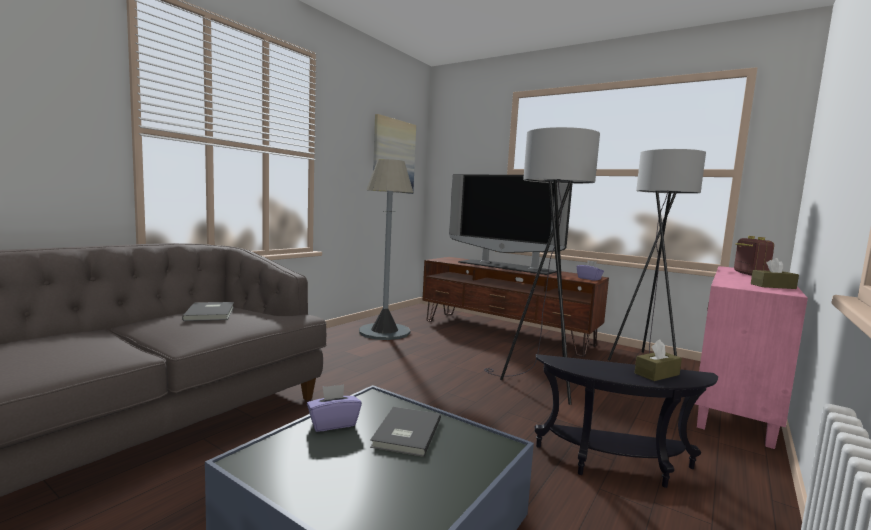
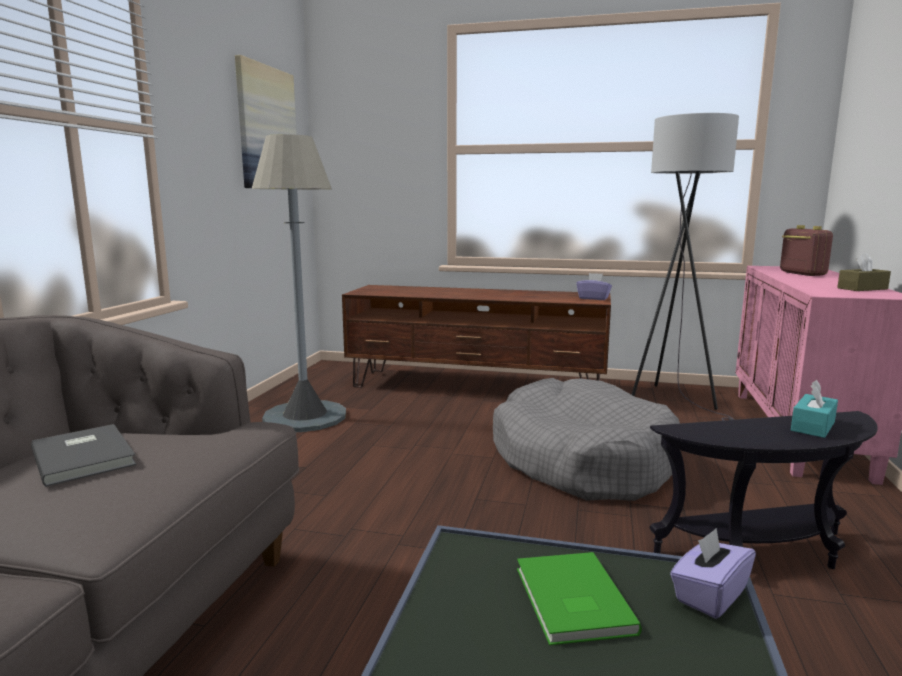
camera: 20 degrees left, 5 degrees up
purple tissue box [307,384,362,432] -> purple tissue box moved to [670,528,756,619]
grey book [370,407,441,457] -> green book [517,552,642,645]
television [449,174,572,275] -> none
grey floor lamp [484,127,600,405] -> grey dog bed [493,378,680,501]
brown tissue box [635,340,682,381] -> turquoise tissue box [791,380,838,438]

